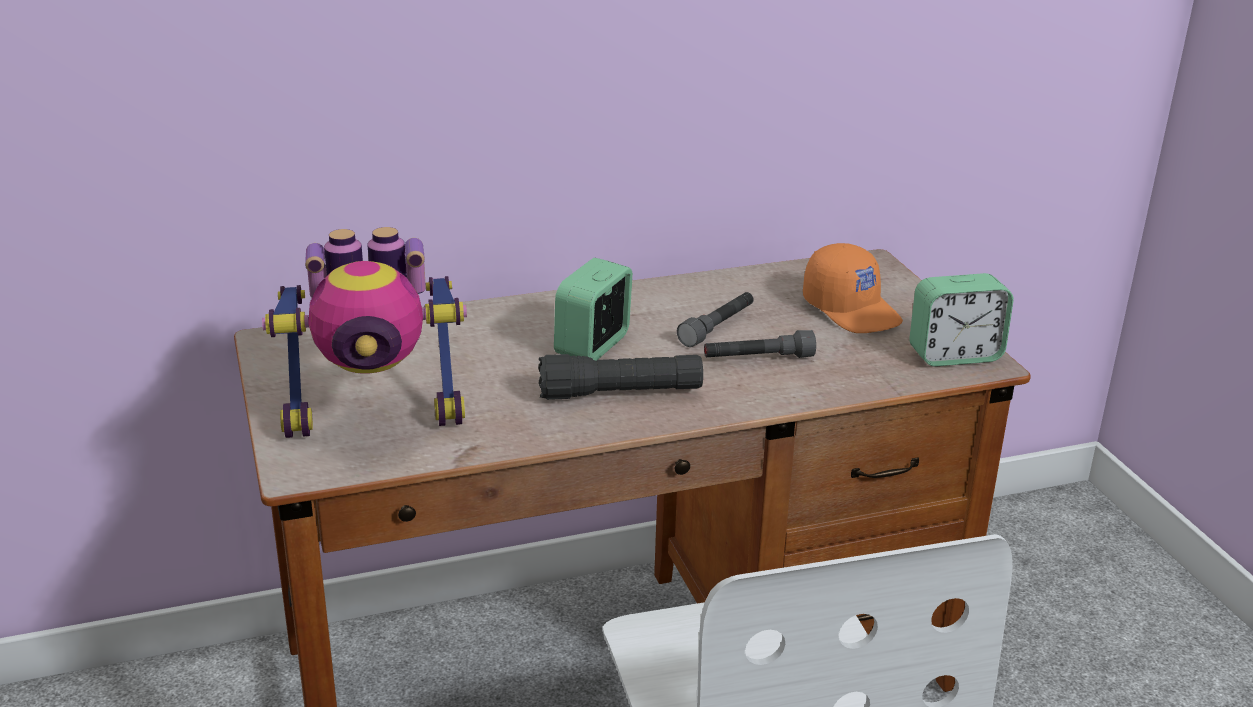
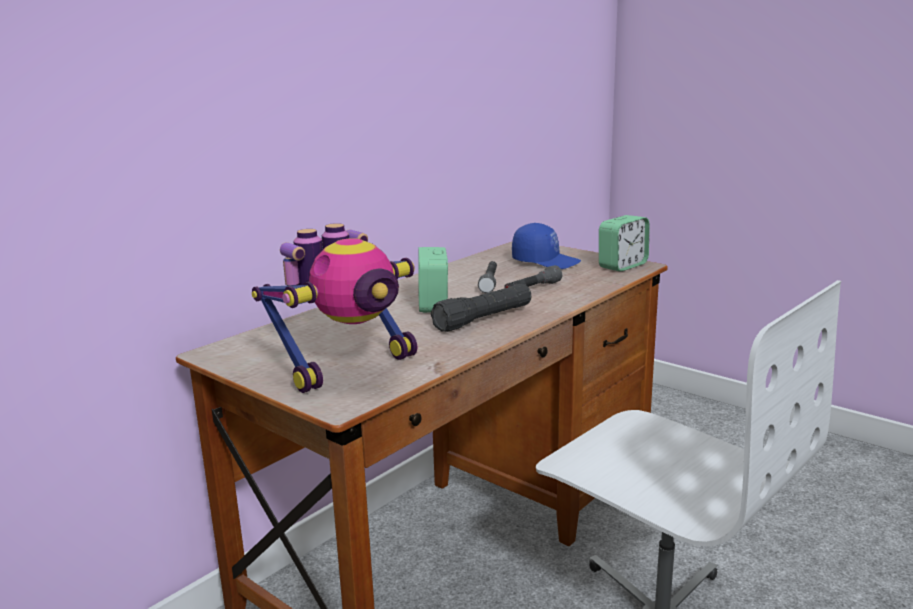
camera: 30 degrees left, 10 degrees down
orange cap [803,243,903,333] -> blue cap [512,223,581,269]

